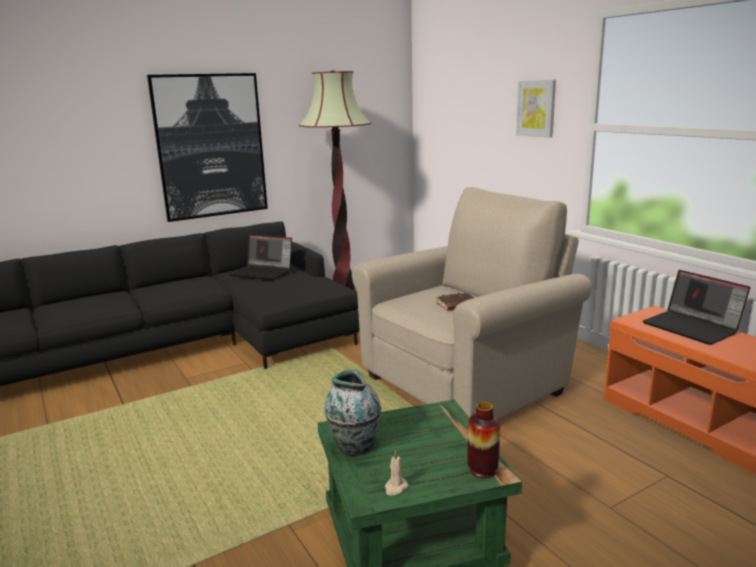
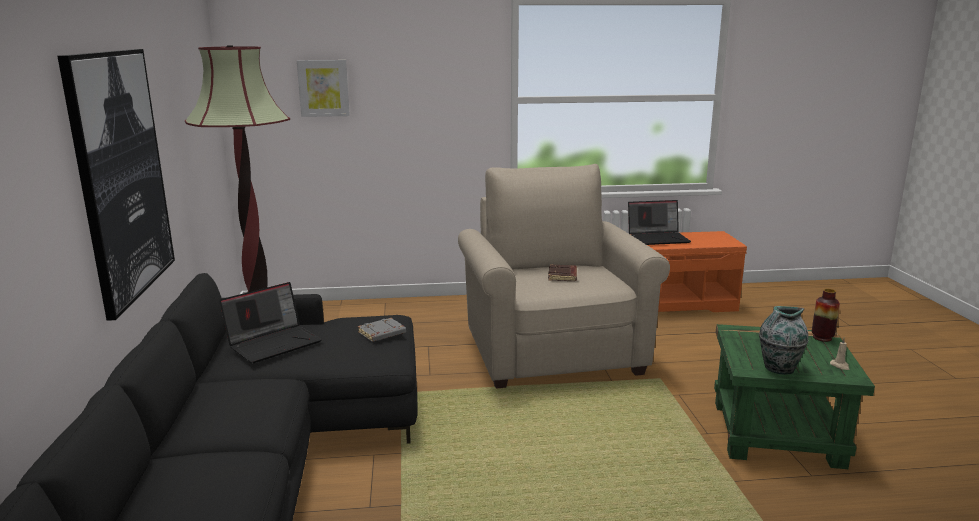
camera: 65 degrees left, 0 degrees up
picture [516,80,556,138] -> picture moved to [297,60,350,117]
none -> grey book [358,318,406,342]

